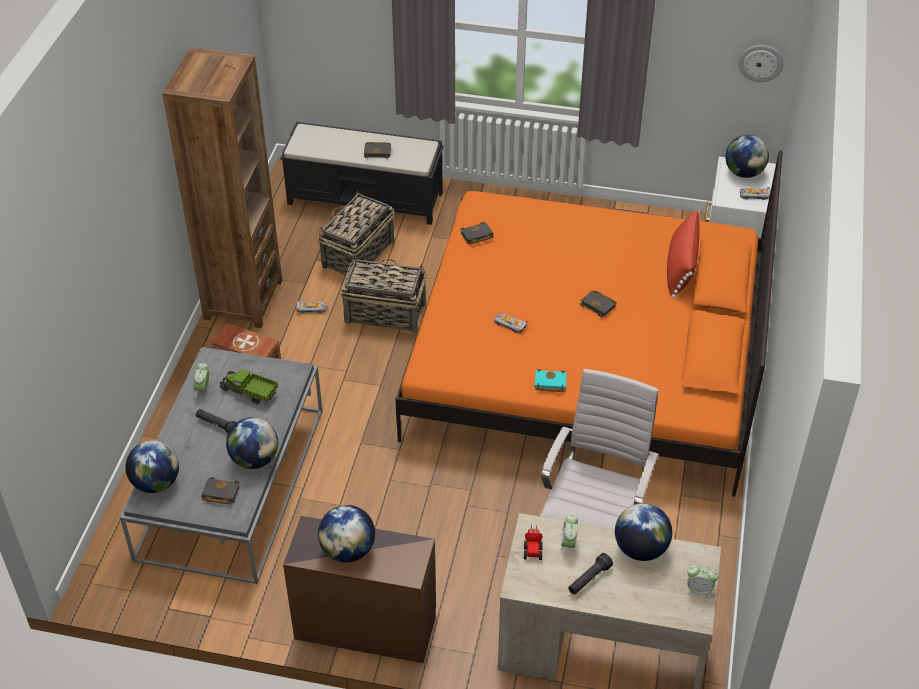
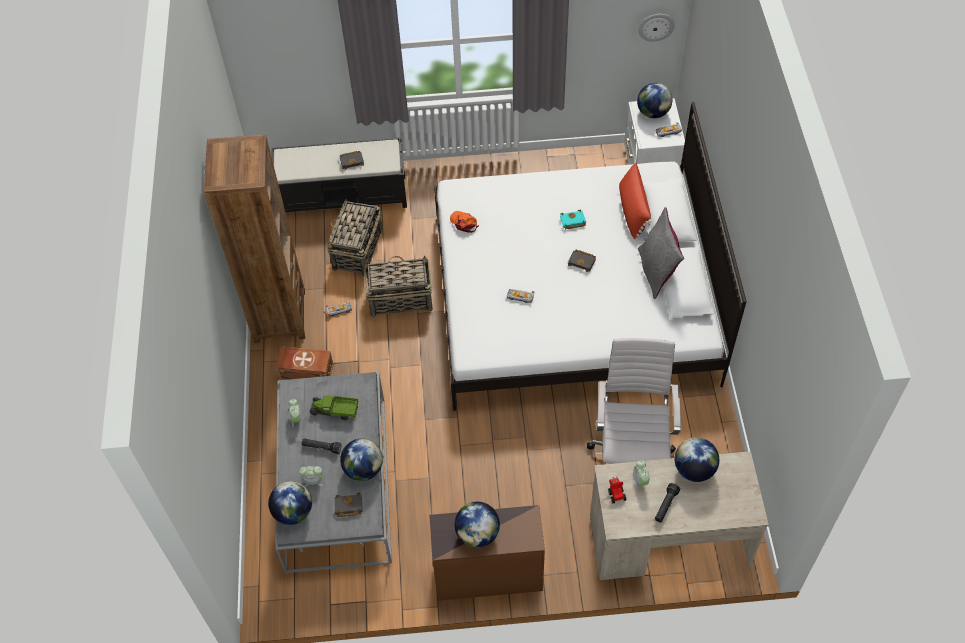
camera: 15 degrees left, 10 degrees up
orange bed [395,151,783,497] -> white bed [434,102,747,411]
black book [460,222,494,244] -> orange cap [450,211,479,233]
turquoise book [535,369,567,392] -> turquoise book moved to [560,210,586,229]
alarm clock [685,565,719,599] -> alarm clock moved to [299,466,323,486]
none -> grey pillow [638,207,684,299]

